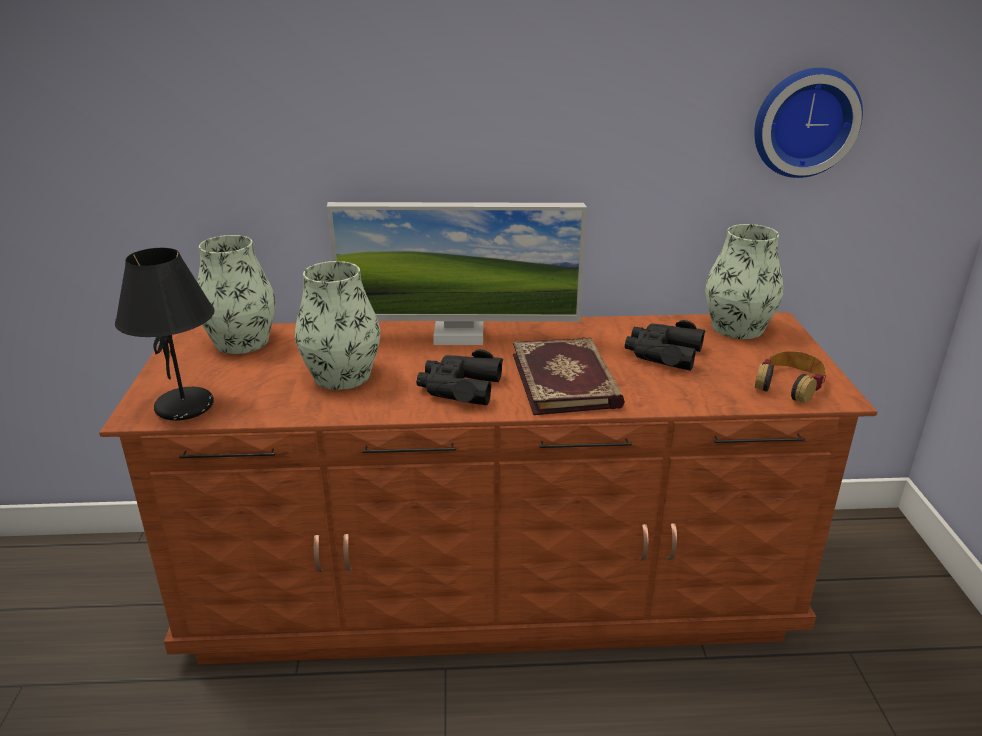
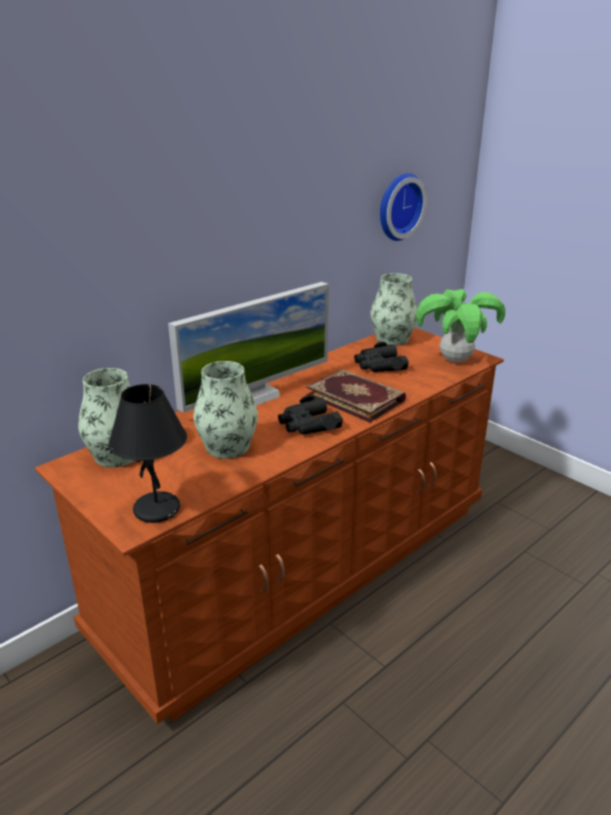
camera: 40 degrees left, 0 degrees up
headphones [755,351,826,403] -> potted plant [416,289,505,363]

